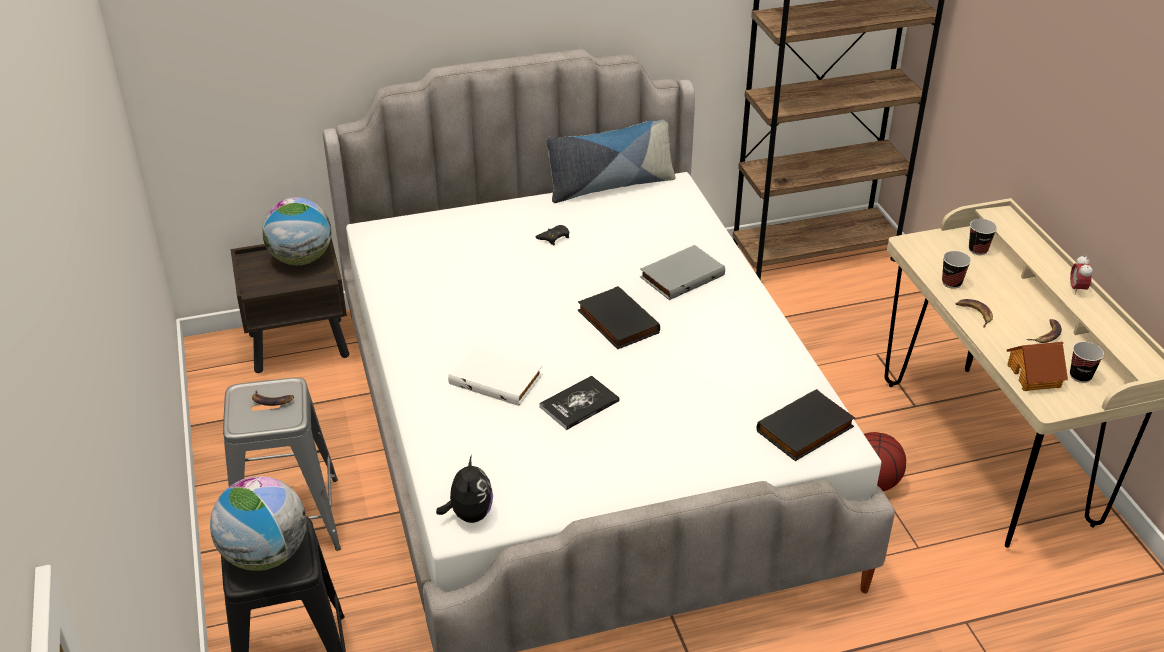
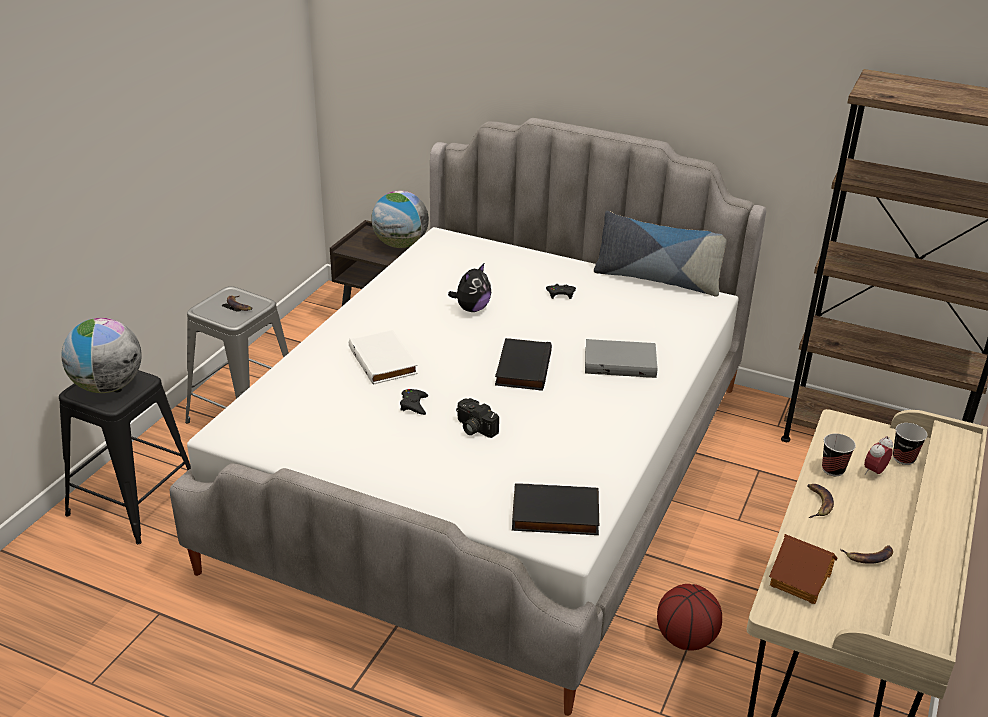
camera: 40 degrees right, 5 degrees down
plush toy [436,455,493,523] -> plush toy moved to [448,263,491,312]
book [539,376,620,430] -> black game controller [400,389,428,415]
alarm clock [1070,255,1093,295] -> alarm clock moved to [864,436,893,475]
cup [1070,342,1104,383] -> none
none -> camera [456,398,499,438]

